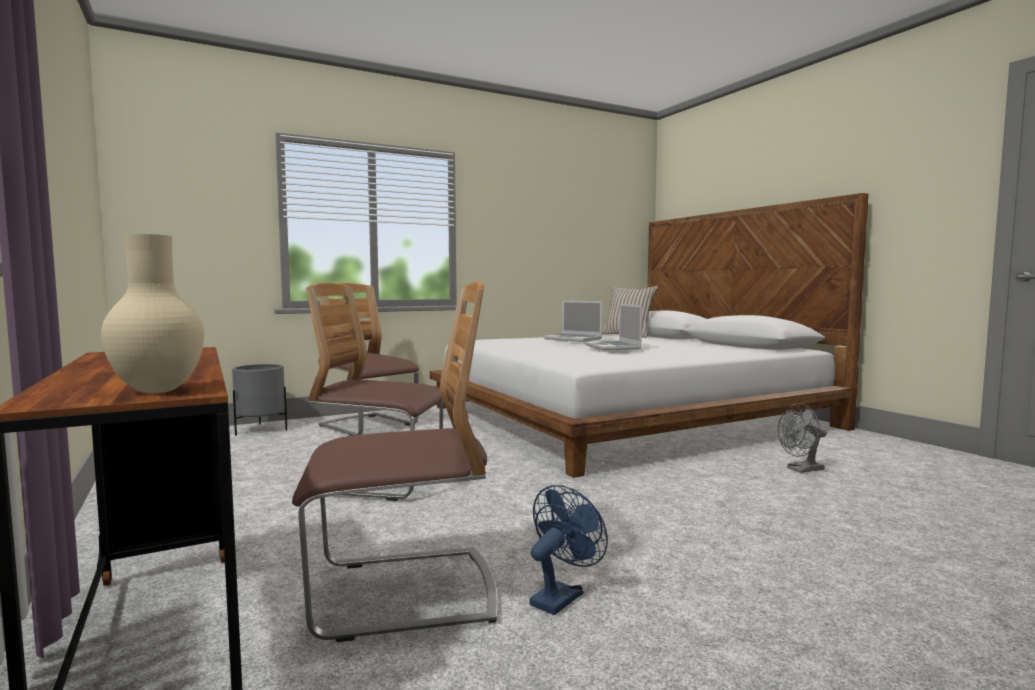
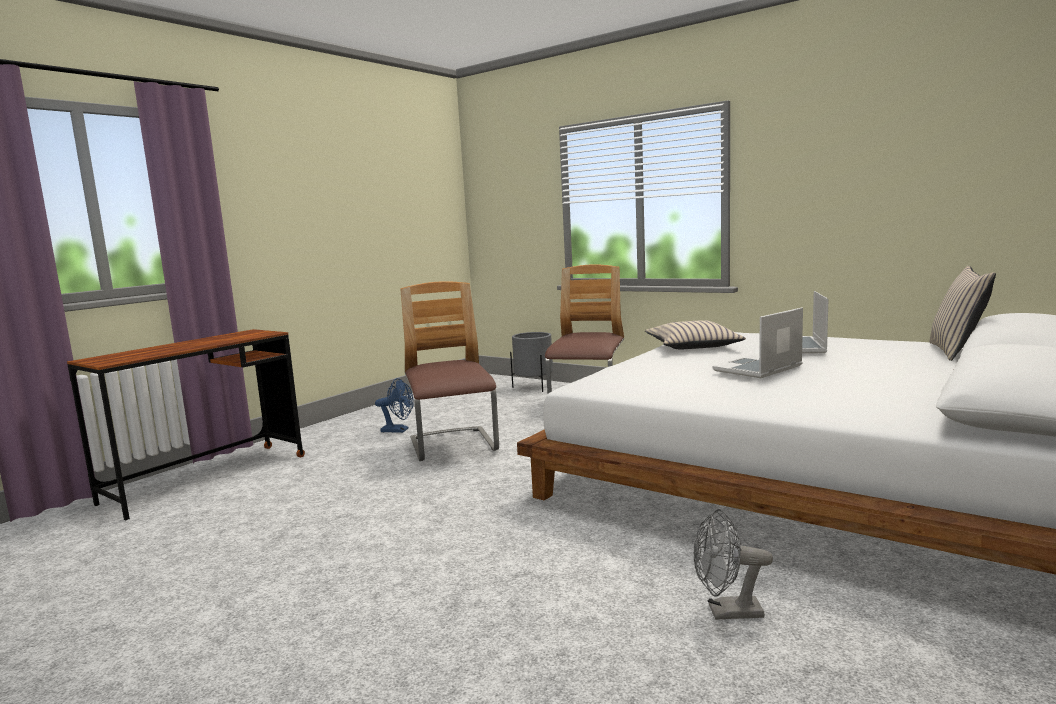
camera: 65 degrees right, 5 degrees up
beige vase [101,234,204,393] -> none
chair [292,281,498,642] -> none
blue fan [529,485,608,615] -> blue fan moved to [375,378,414,433]
grey fan [777,403,827,473] -> grey fan turned 45 degrees counterclockwise [693,509,773,620]
none -> beige pillow [645,320,746,349]

